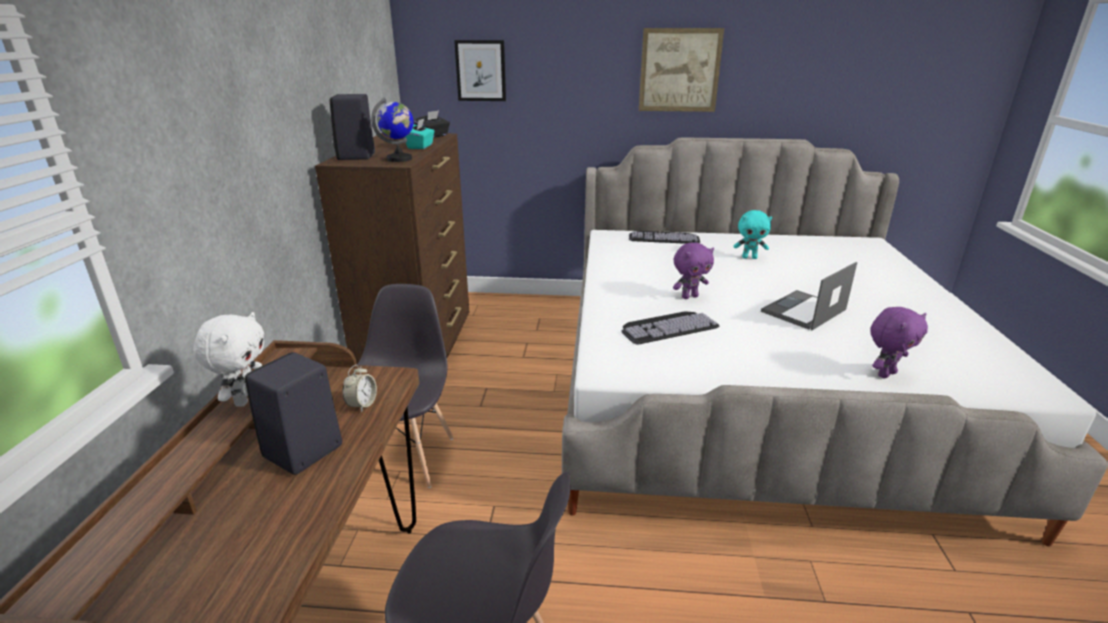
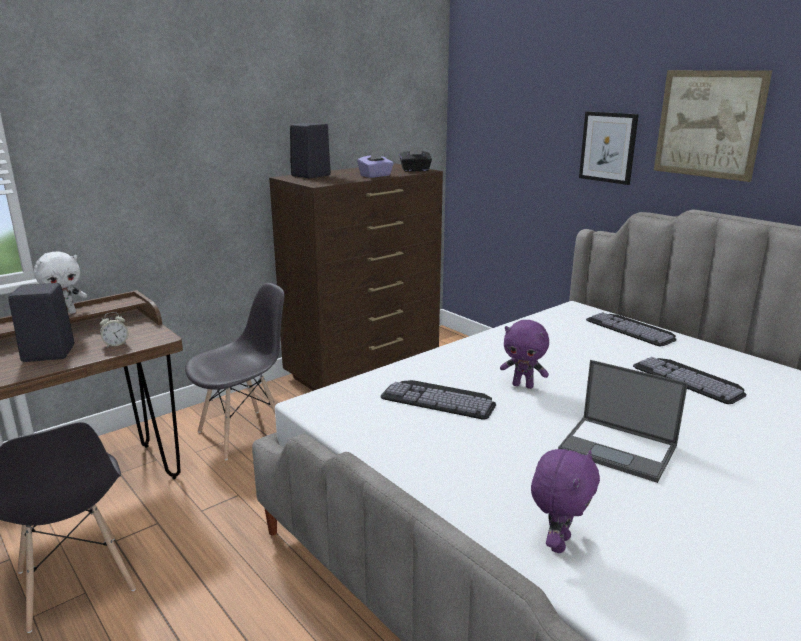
camera: 45 degrees right, 5 degrees down
globe [371,98,414,162] -> none
turquoise tissue box [405,119,434,149] -> purple tissue box [357,151,394,178]
picture [454,40,506,101] -> picture moved to [579,111,639,185]
turquoise plush toy [734,210,772,259] -> keyboard [633,357,746,404]
laptop [761,262,857,331] -> laptop turned 150 degrees counterclockwise [558,360,688,483]
purple plush toy [870,307,928,378] -> purple plush toy turned 75 degrees counterclockwise [531,449,600,553]

